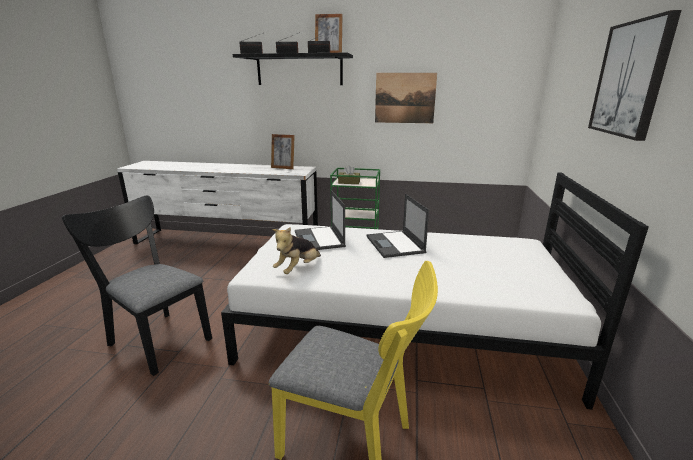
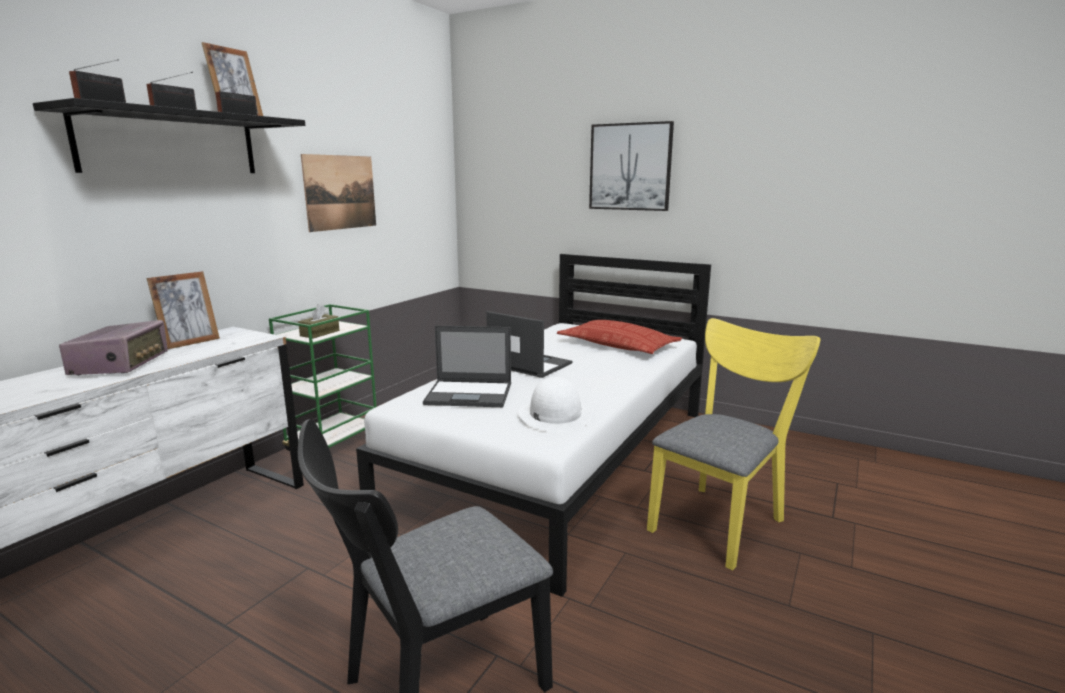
camera: 70 degrees left, 5 degrees down
plush toy [272,227,321,274] -> white hat [518,377,593,432]
laptop [367,194,429,258] -> laptop turned 150 degrees counterclockwise [486,311,573,378]
none -> radio [59,320,168,375]
none -> pillow [557,320,682,354]

